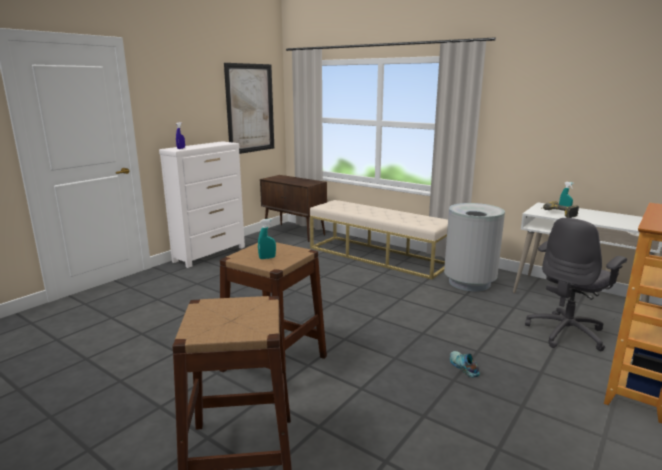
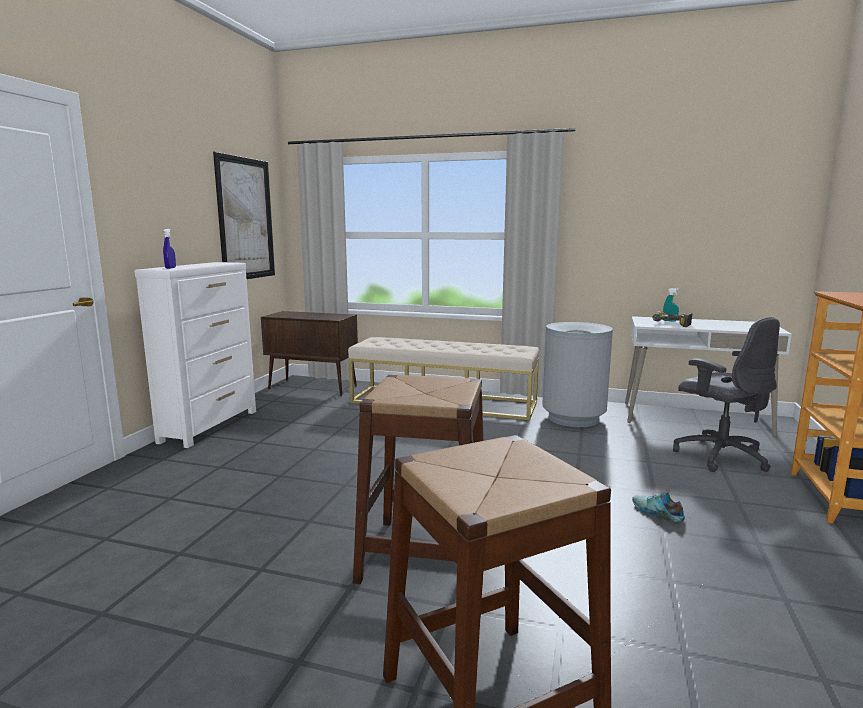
camera: 20 degrees left, 5 degrees down
turquoise spray bottle [258,218,276,259] -> none
grey office chair [525,218,627,351] -> grey office chair turned 60 degrees counterclockwise [673,317,780,472]

